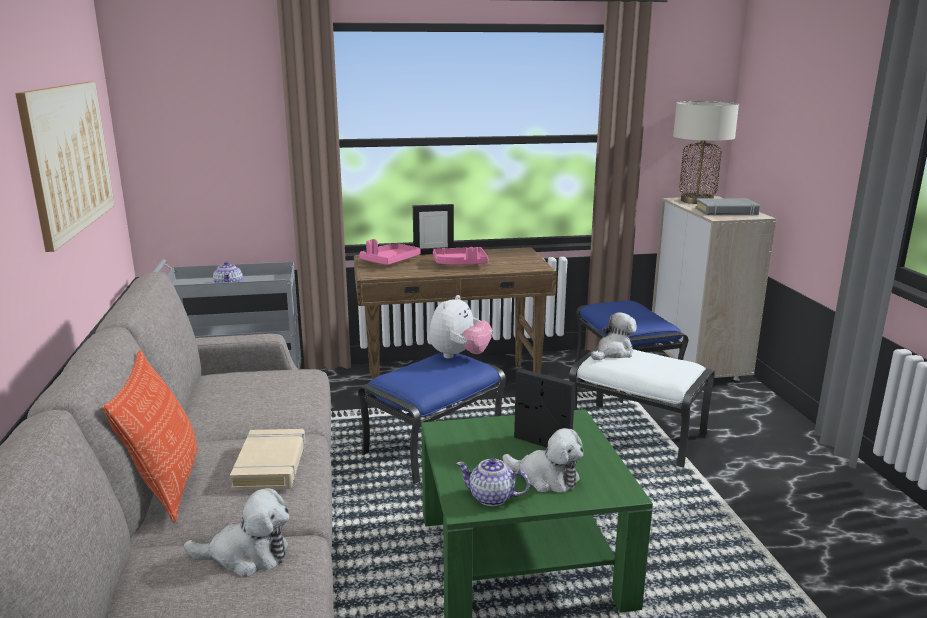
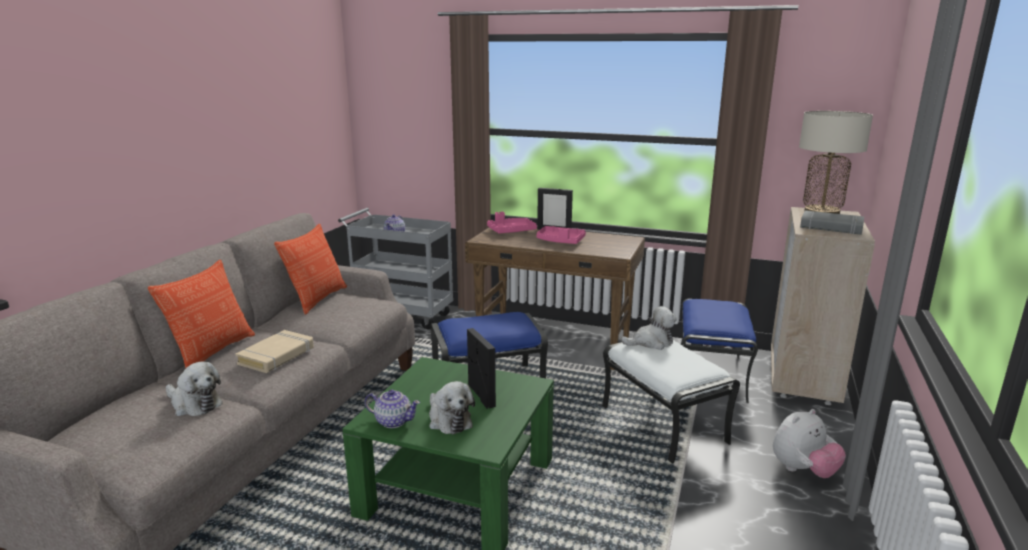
camera: 30 degrees right, 0 degrees up
picture [15,82,115,252] -> none
plush toy [429,295,492,359] -> plush toy moved to [773,409,846,478]
teapot [456,458,530,506] -> teapot turned 150 degrees clockwise [365,390,420,428]
none -> orange pillow [274,224,347,315]

